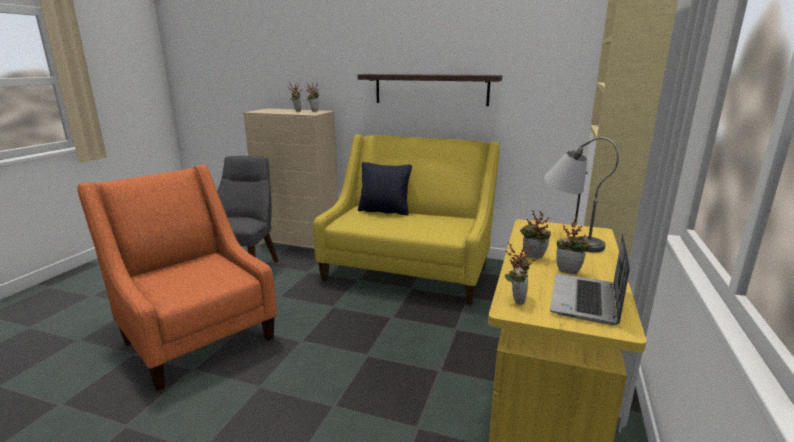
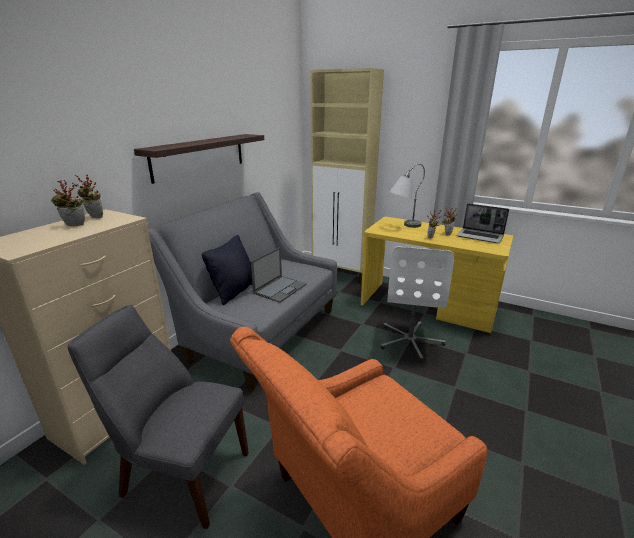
camera: 80 degrees left, 5 degrees up
yellow sofa [313,134,500,305] -> grey sofa [148,192,337,391]
potted plant [505,242,536,305] -> none
none -> laptop [251,247,307,303]
none -> white office chair [381,246,454,362]

